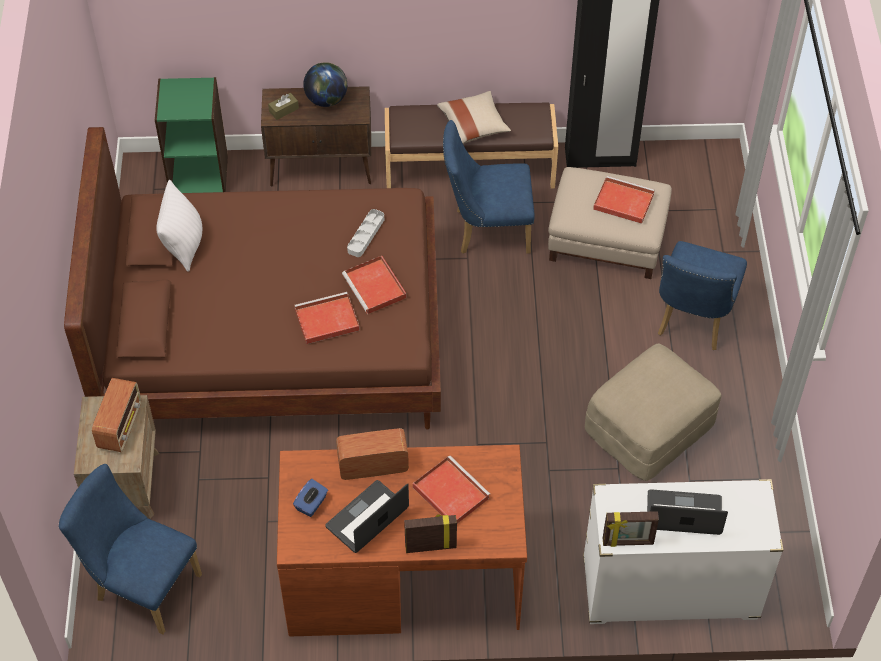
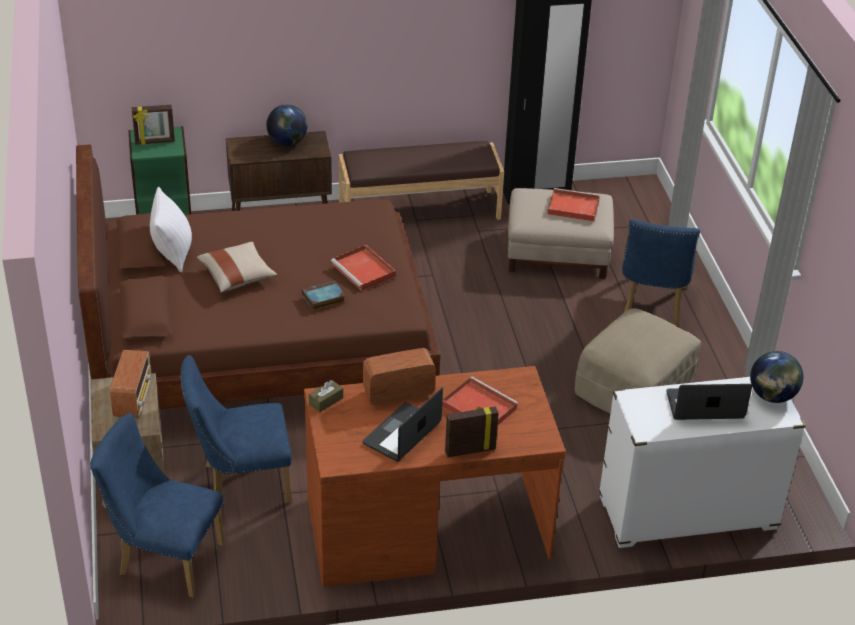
camera: 10 degrees left, 15 degrees down
brown tissue box [268,93,299,120] -> brown tissue box moved to [309,380,343,412]
blue tissue box [293,479,328,517] -> none
red tray [294,292,360,344] -> book [302,280,345,310]
grey tray [347,209,384,257] -> none
beige pillow [437,91,511,144] -> beige pillow moved to [197,242,277,293]
blue chair [443,120,535,254] -> blue chair moved to [181,355,292,503]
picture frame [603,511,659,547] -> picture frame moved to [132,105,175,145]
none -> globe [750,351,803,403]

